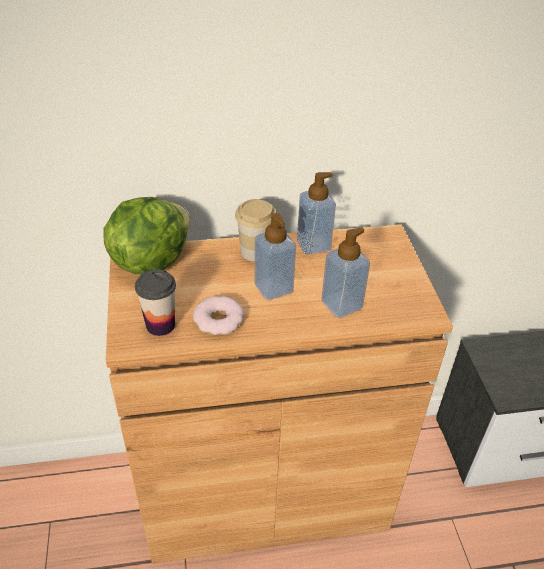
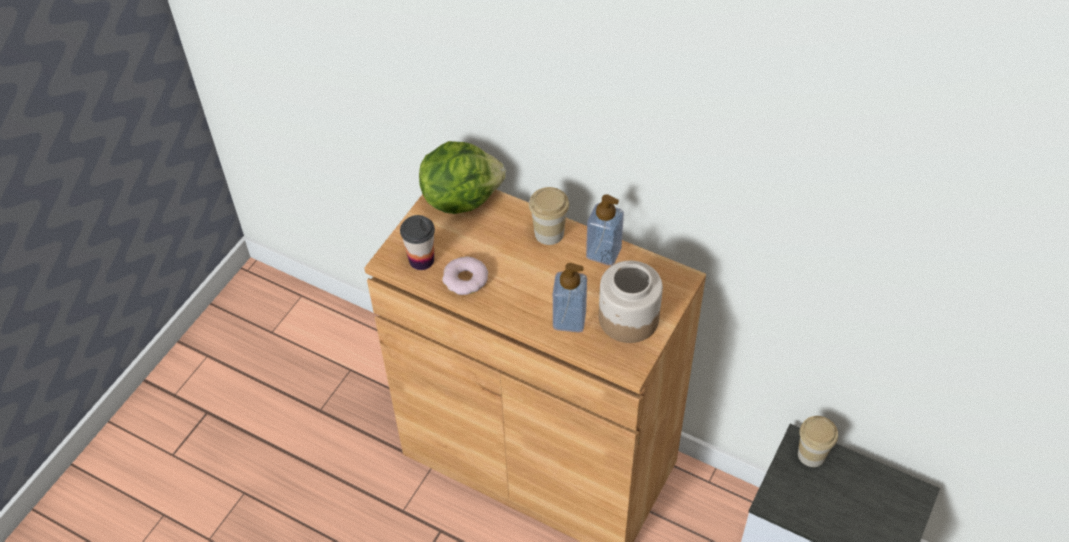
camera: 40 degrees right, 10 degrees up
soap dispenser [255,213,296,300] -> none
none -> jar [599,261,663,343]
none -> cup [798,416,838,467]

